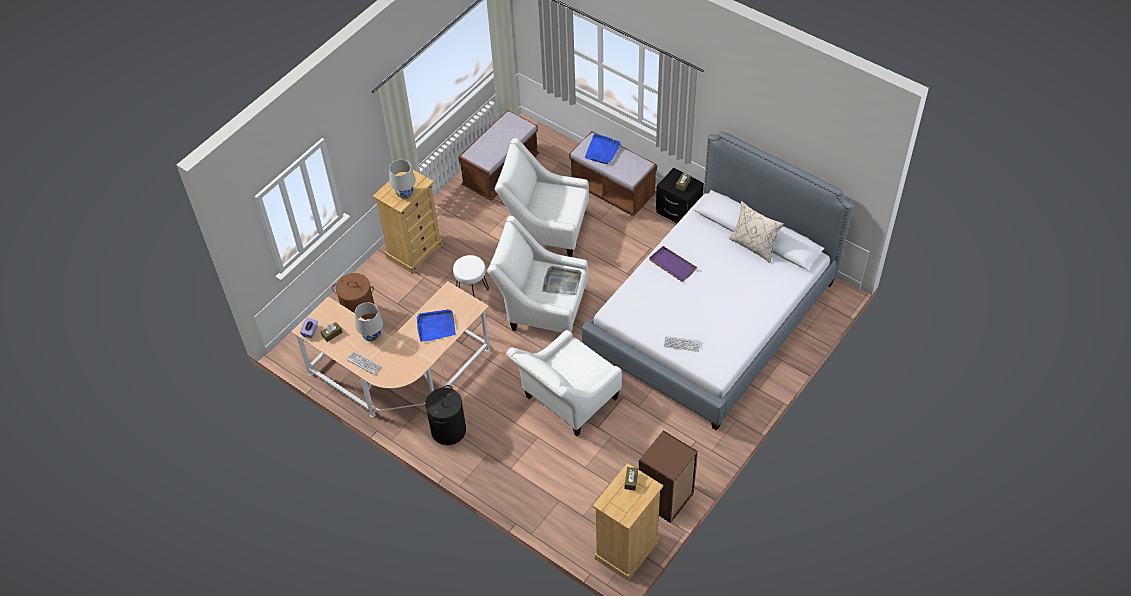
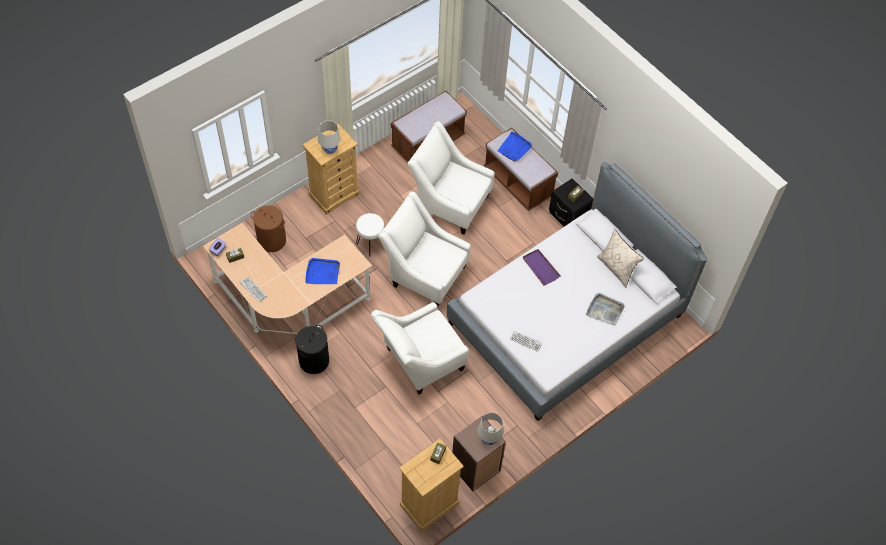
camera: 10 degrees right, 5 degrees up
white table lamp [355,302,383,341] -> white table lamp moved to [478,413,504,445]
grey tray [542,266,582,295] -> grey tray moved to [586,293,625,326]

